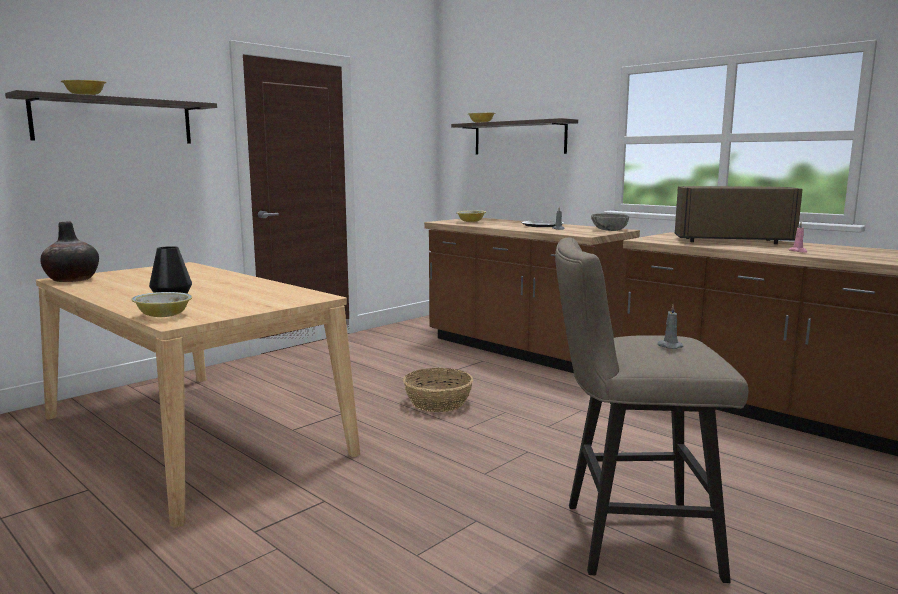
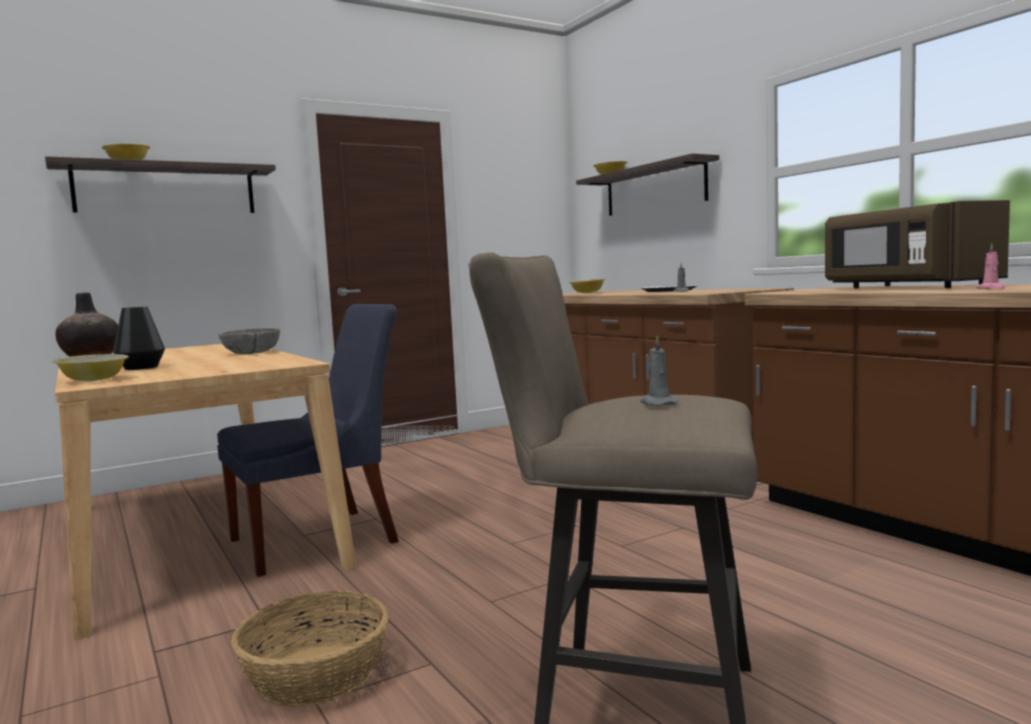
camera: 15 degrees right, 5 degrees down
basket [403,368,473,412] -> basket moved to [231,591,388,707]
grey bowl [591,213,629,231] -> grey bowl moved to [218,328,280,355]
brown microwave [675,186,803,244] -> brown microwave turned 135 degrees counterclockwise [825,200,1010,288]
none -> blue chair [217,304,399,577]

